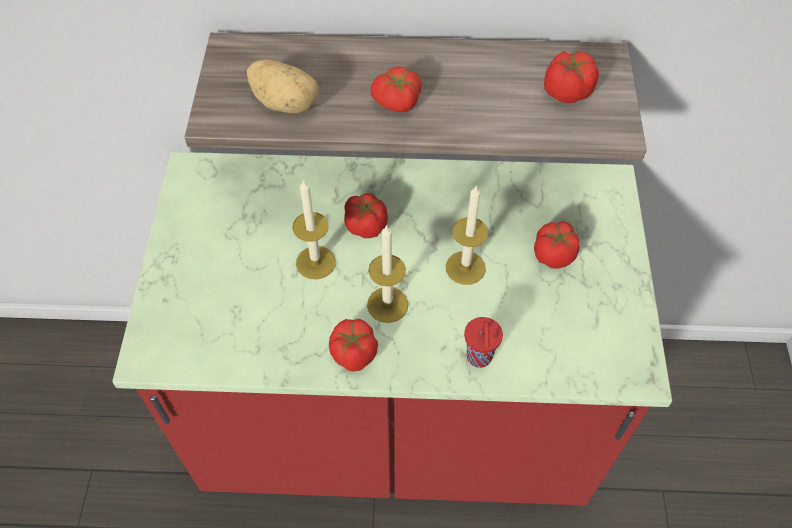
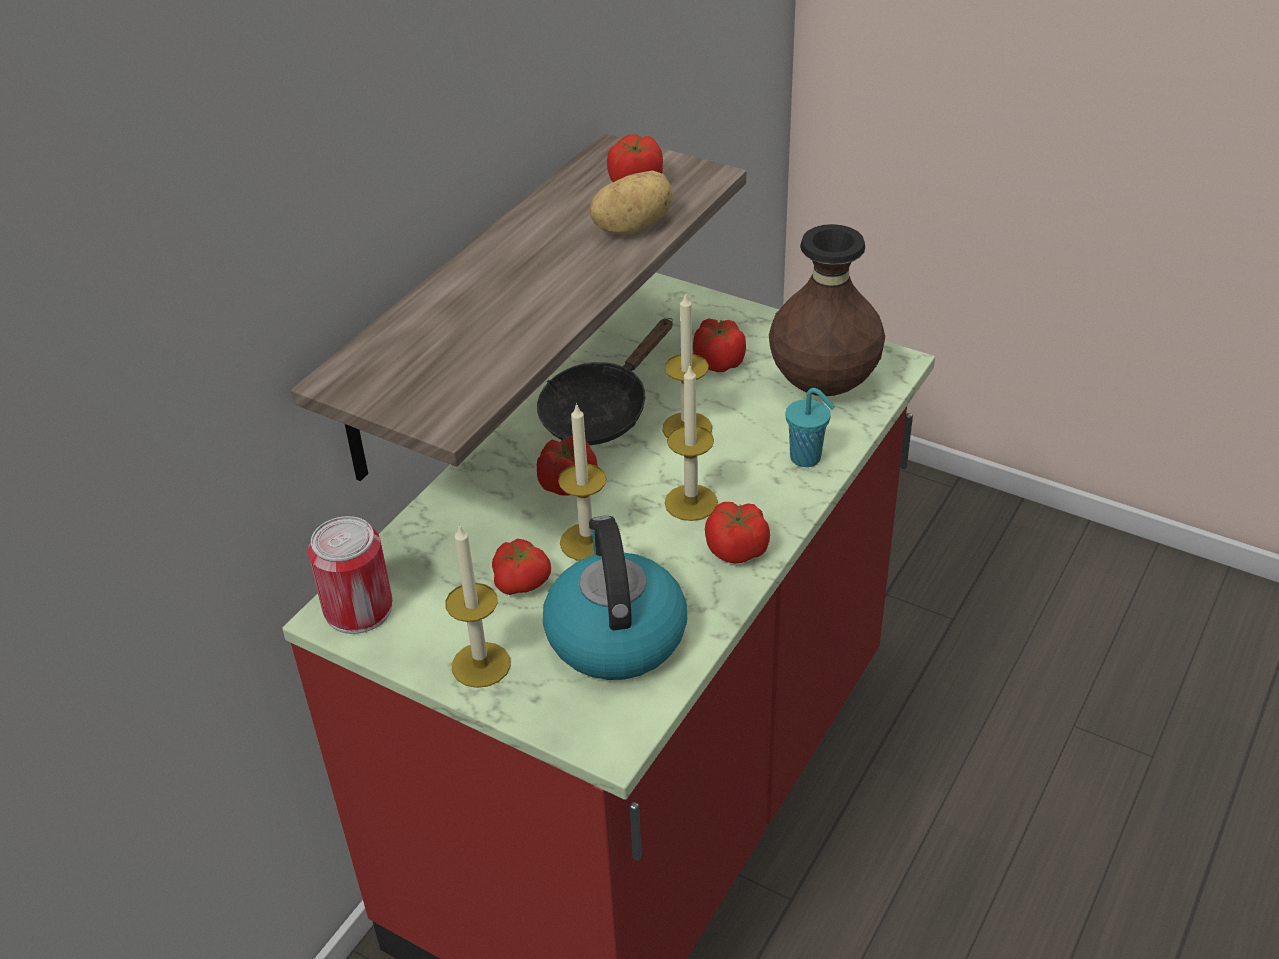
camera: 60 degrees left, 15 degrees down
potato [247,59,319,113] -> potato moved to [590,171,673,234]
tomato [371,66,422,112] -> tomato moved to [492,539,551,595]
red cup [464,317,503,368] -> turquoise cup [786,388,835,467]
none -> can [308,516,392,634]
none -> candle [445,524,511,688]
none -> black frying pan [537,318,673,445]
none -> kettle [543,516,687,680]
none -> brown vase [769,224,885,396]

